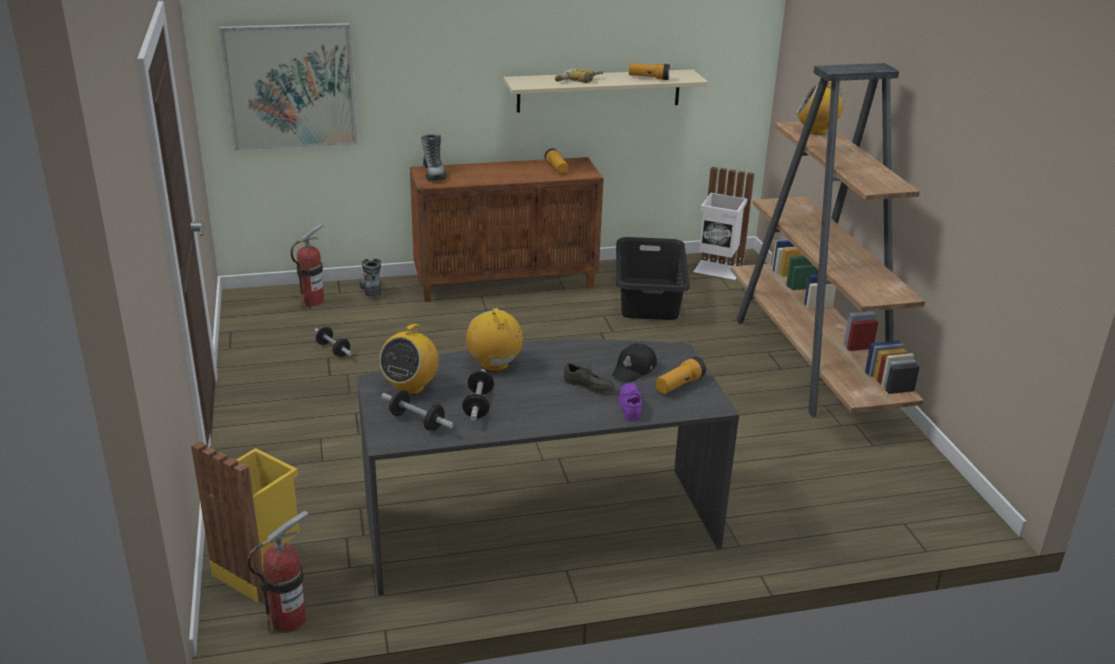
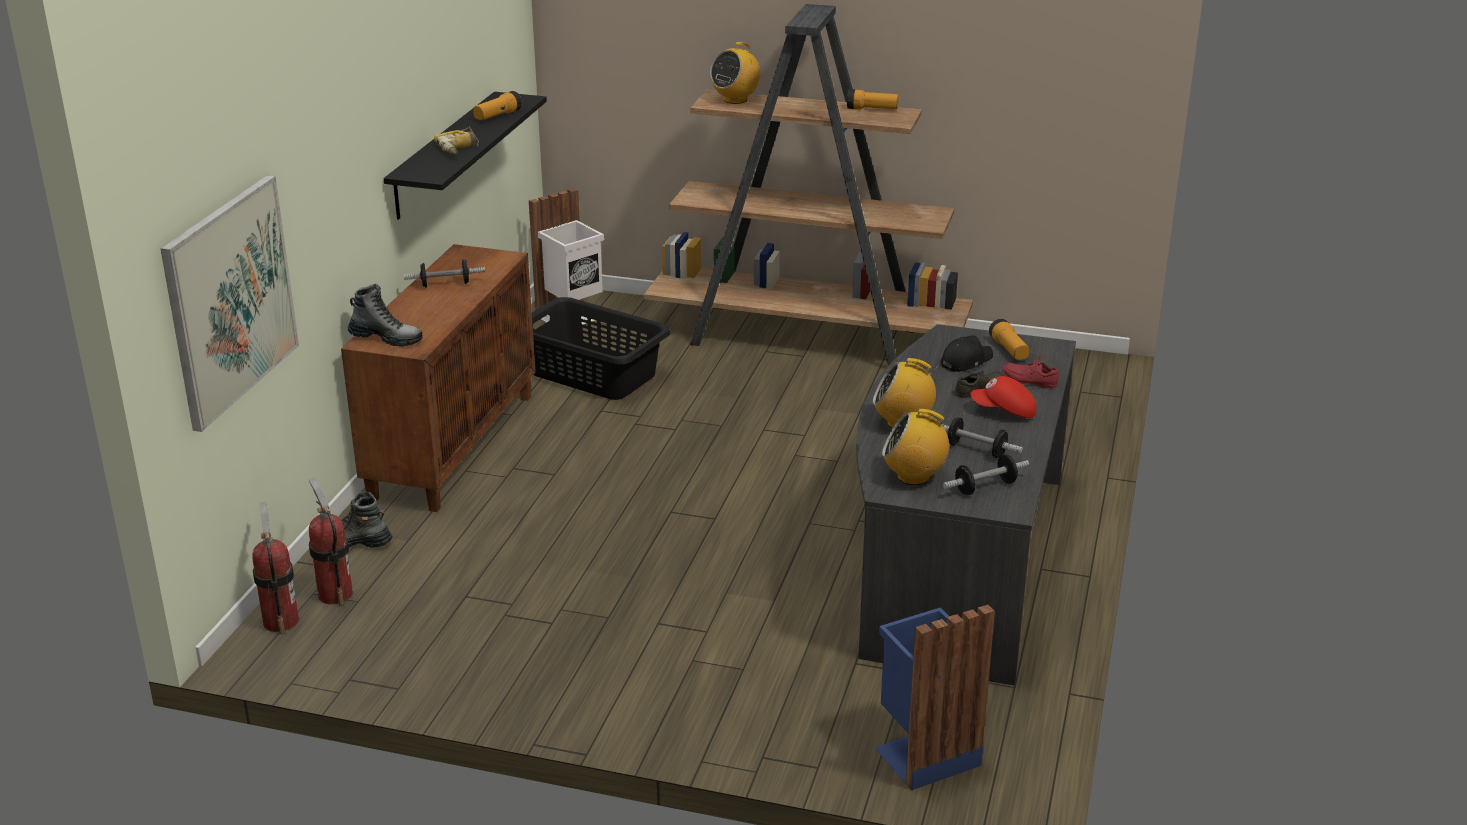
camera: 60 degrees left, 0 degrees up
yellow trash can [191,441,300,603] -> blue trash can [875,605,995,790]
fire extinguisher [247,511,309,633] -> fire extinguisher moved to [252,502,299,634]
dumbbell [314,327,352,357] -> dumbbell moved to [404,259,485,288]
radio [379,324,439,395] -> radio turned 135 degrees clockwise [882,409,953,485]
beige shelf [503,69,708,113] -> black shelf [384,92,547,220]
flashlight [545,148,568,174] -> flashlight moved to [847,89,899,109]
black cap [612,343,657,383] -> black cap turned 105 degrees counterclockwise [941,336,993,372]
purple shoe [619,382,649,421] -> red shoe [1002,355,1059,389]
none -> red cap [970,376,1036,418]

